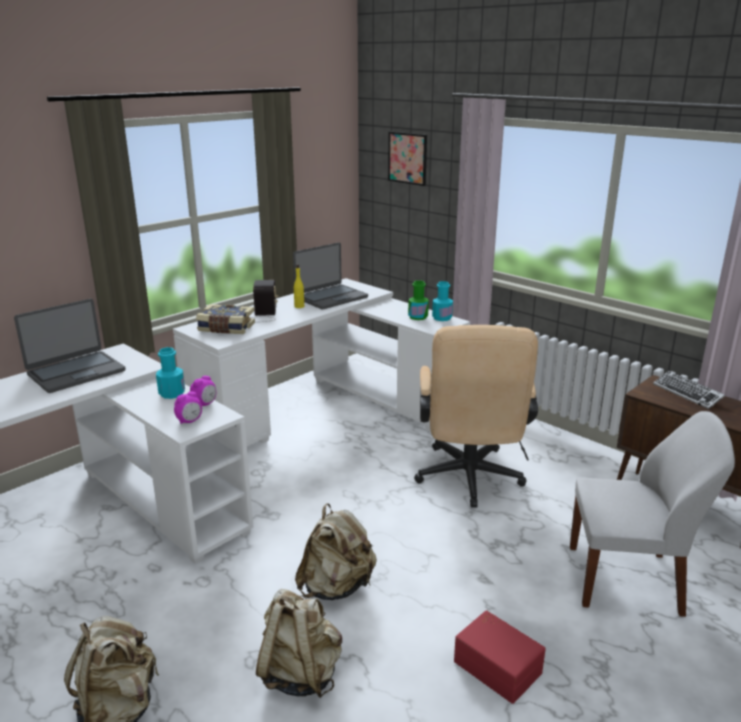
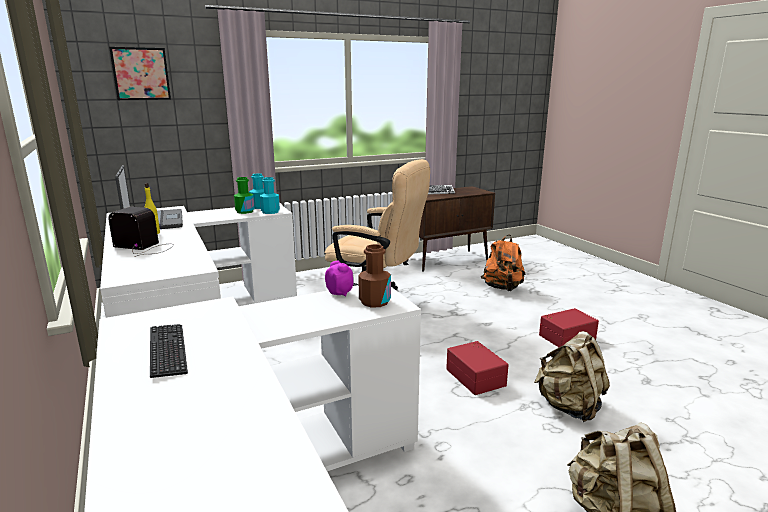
camera: 70 degrees left, 5 degrees down
laptop [14,299,126,393] -> keyboard [150,324,188,378]
turquoise bottle [156,347,185,399] -> turquoise bottle moved to [260,177,280,214]
alarm clock [174,392,202,424] -> brown bottle [358,244,391,308]
book [196,304,255,334] -> none
beige backpack [295,504,377,600] -> red storage box [446,341,509,395]
white chair [570,411,735,617] -> orange backpack [481,234,526,291]

